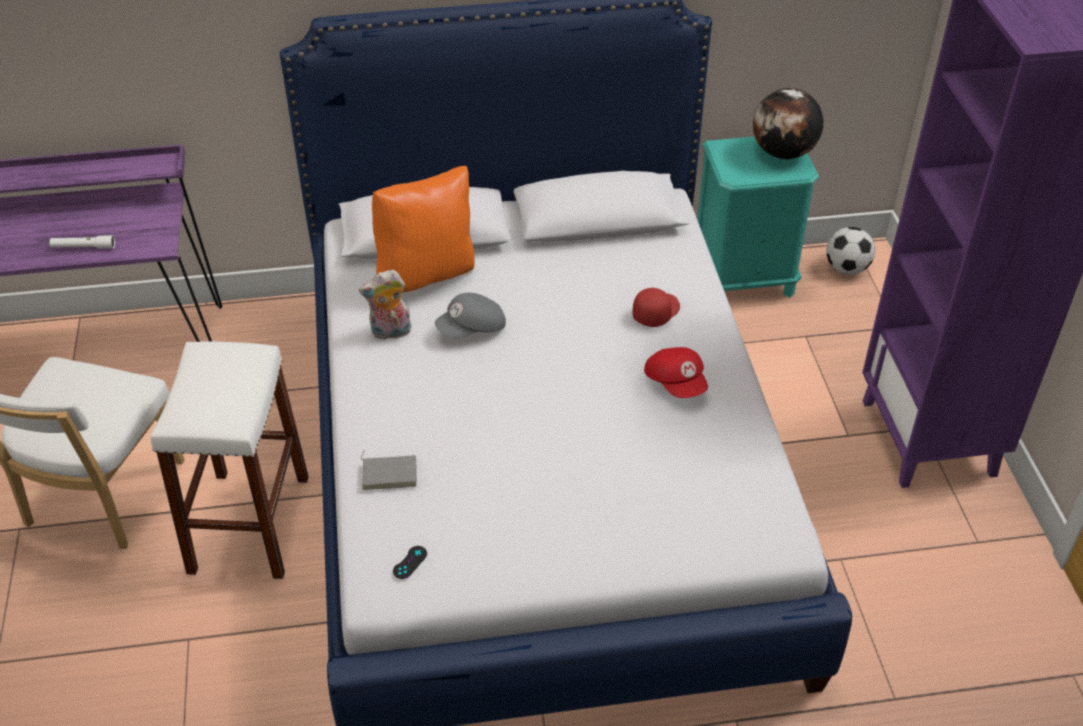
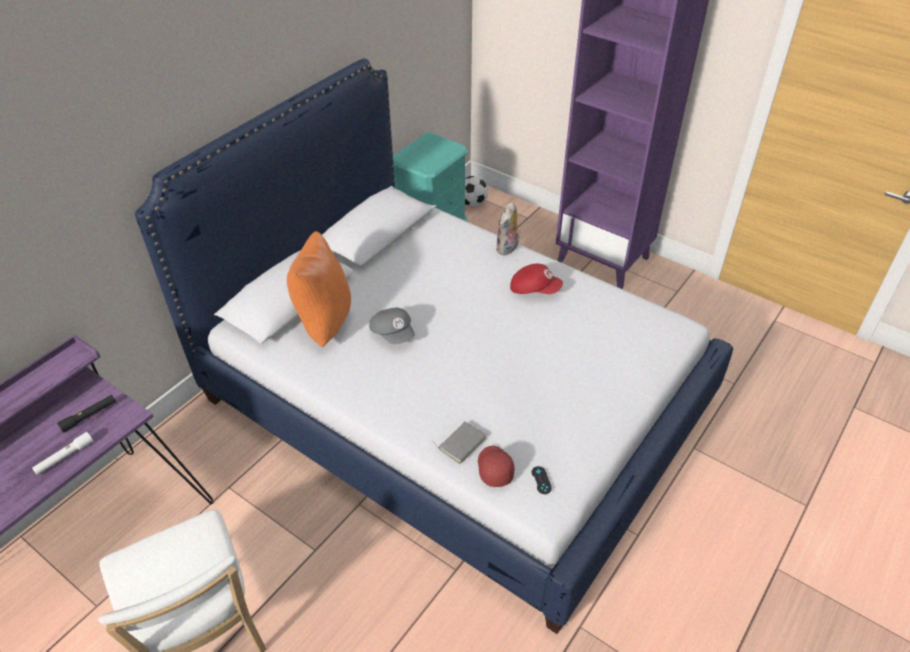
camera: 45 degrees left, 0 degrees up
white stool [151,341,309,579] -> none
plush toy [359,269,412,340] -> plush toy moved to [496,202,521,256]
grey cap [435,293,506,338] -> grey cap turned 45 degrees counterclockwise [369,308,415,344]
red cap [632,288,680,327] -> red cap moved to [478,446,514,487]
globe [753,88,823,159] -> none
none -> black flashlight [57,395,116,433]

